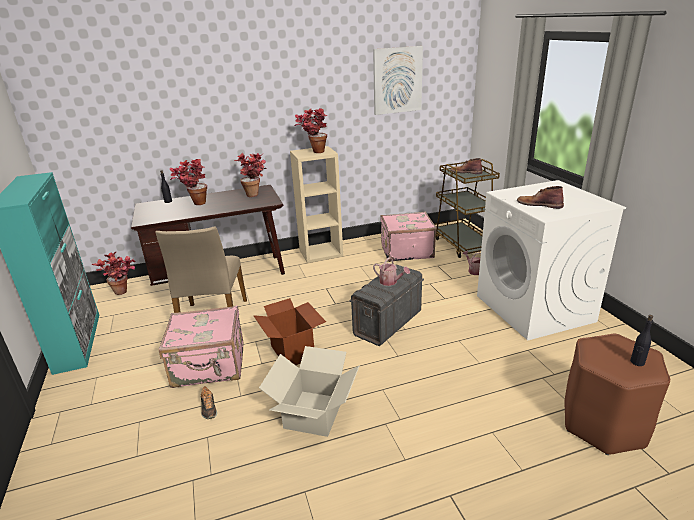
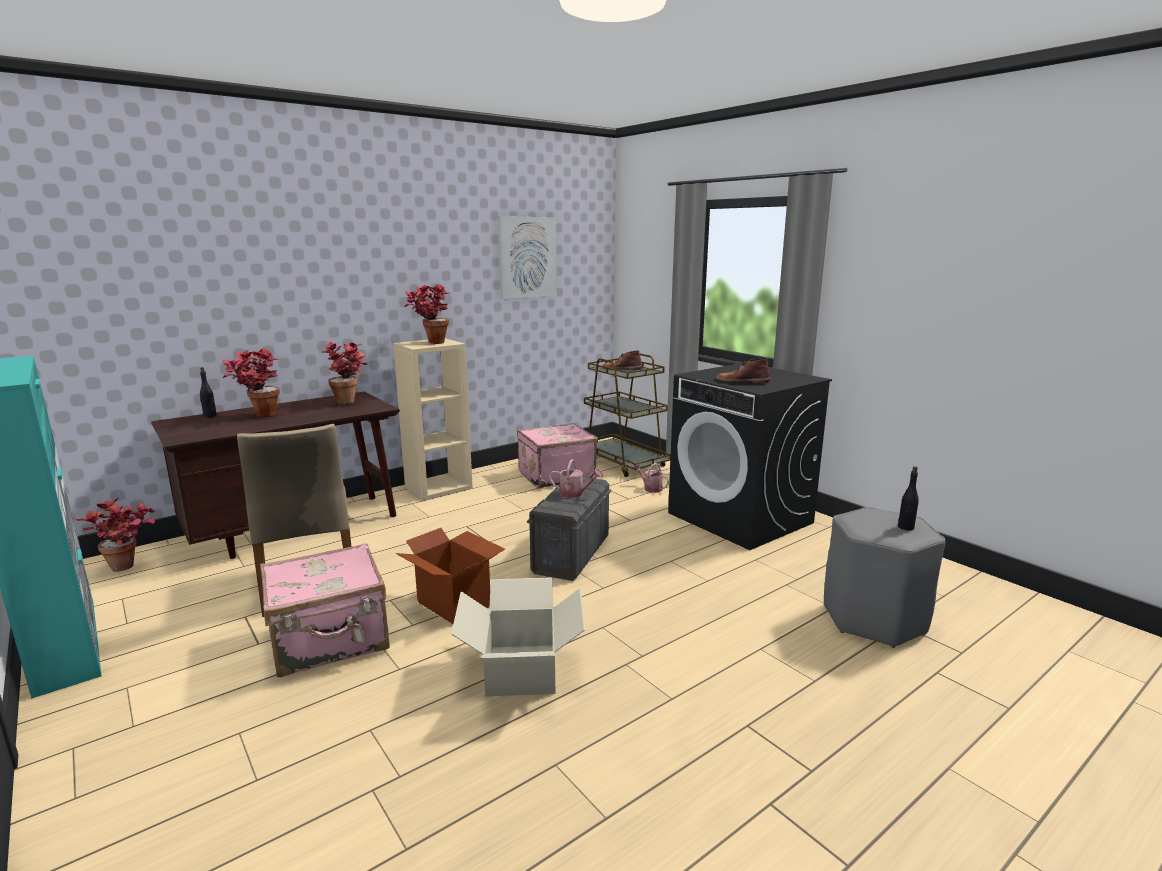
camera: 20 degrees left, 10 degrees down
shoe [201,386,217,419] -> none
white washing machine [477,180,626,340] -> black washing machine [668,363,832,550]
brown stool [564,334,670,455] -> grey stool [824,507,945,648]

